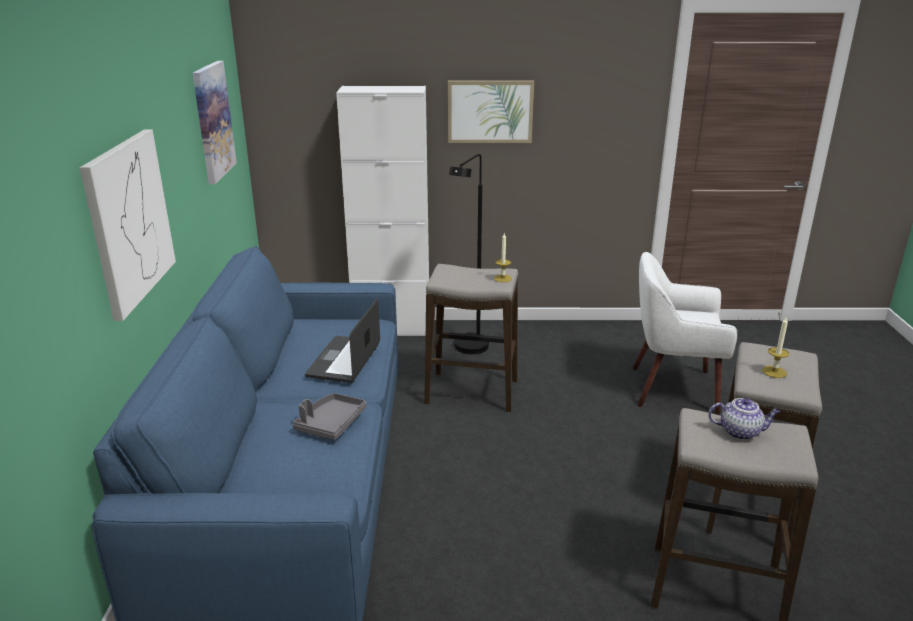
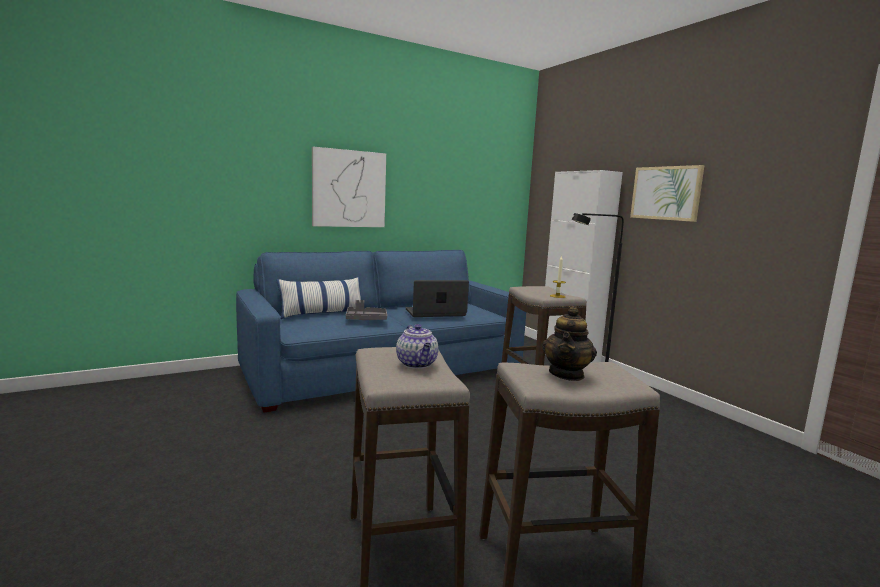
camera: 60 degrees right, 15 degrees down
picture [192,61,237,184] -> none
white armchair [632,252,737,415] -> none
candle [762,317,789,378] -> teapot [542,306,597,381]
none -> pillow [276,277,361,319]

